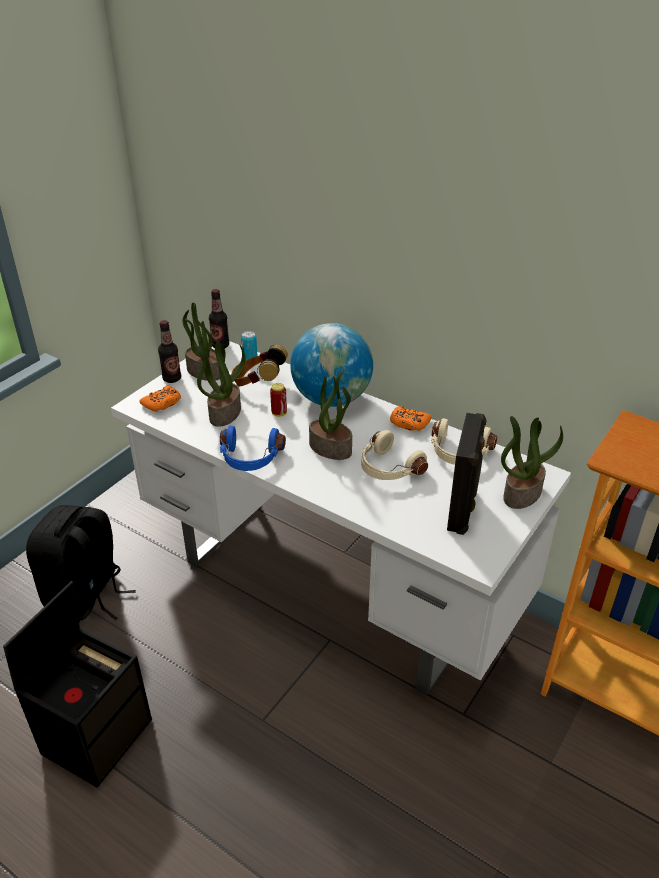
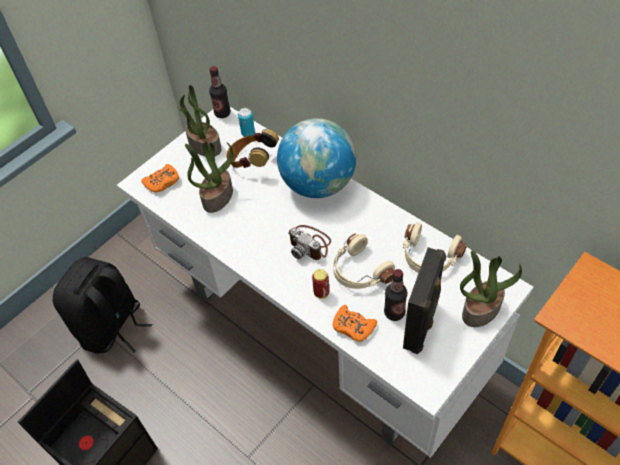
camera: 10 degrees right, 15 degrees up
bottle [158,320,181,383] -> bottle moved to [384,269,407,321]
blue headphones [220,426,286,471] -> none
can [270,383,287,417] -> can moved to [312,269,329,299]
potted plant [309,370,352,460] -> camera [288,225,331,260]
orange game controller [390,406,432,431] -> orange game controller moved to [333,305,377,341]

